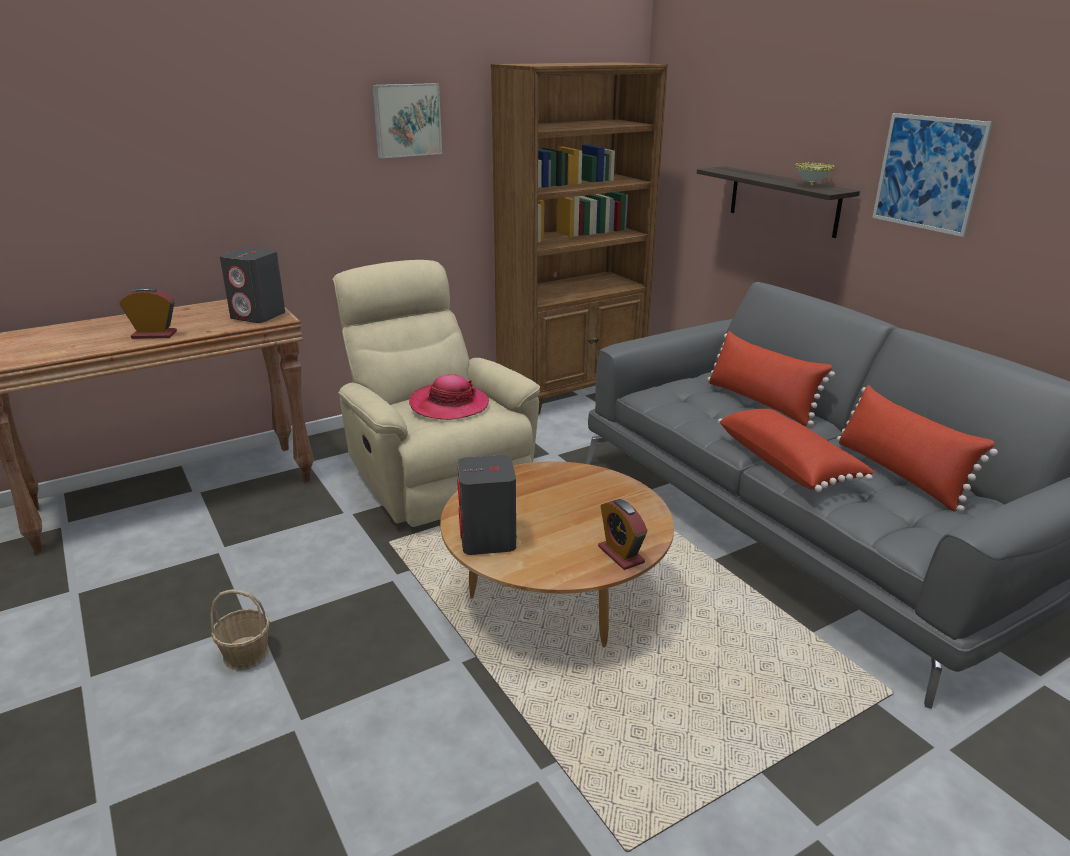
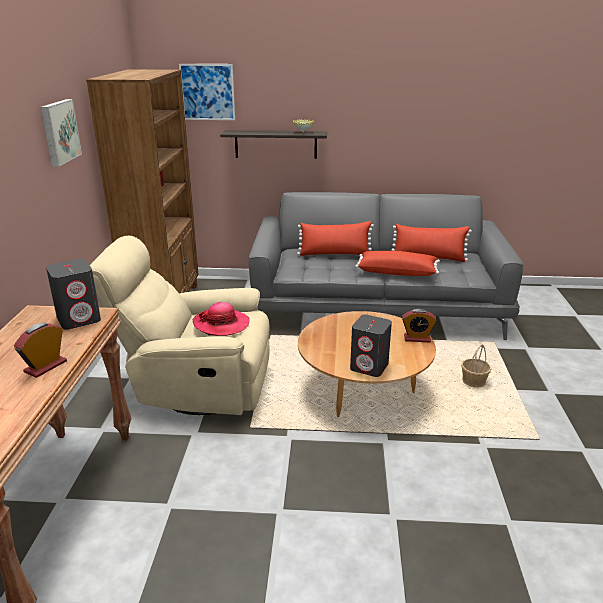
camera: 55 degrees left, 0 degrees up
basket [210,589,270,670] -> basket moved to [461,344,491,388]
picture [872,113,993,237] -> picture moved to [179,64,235,120]

